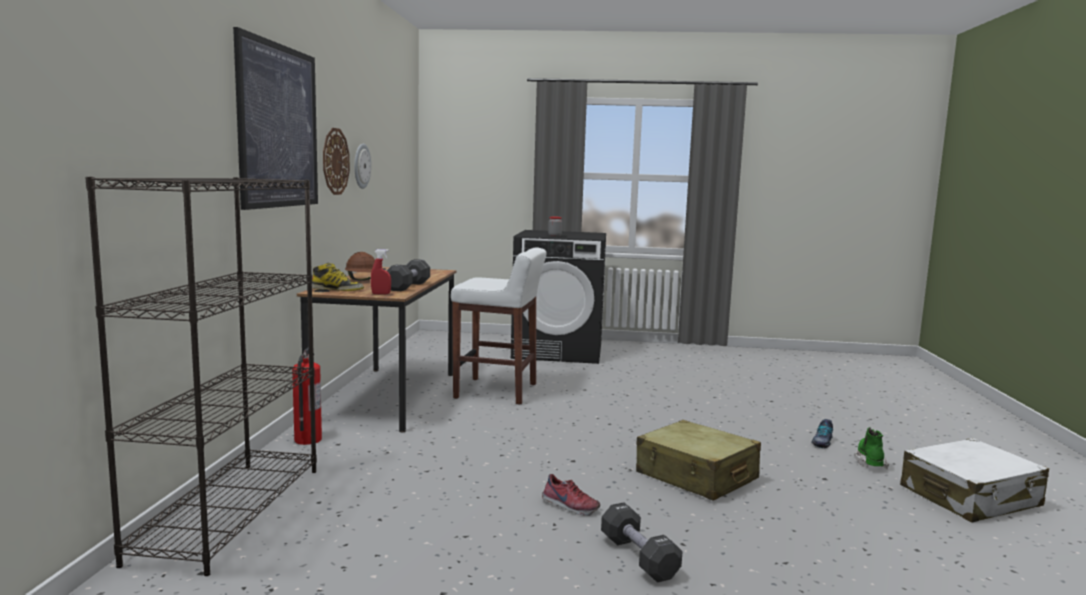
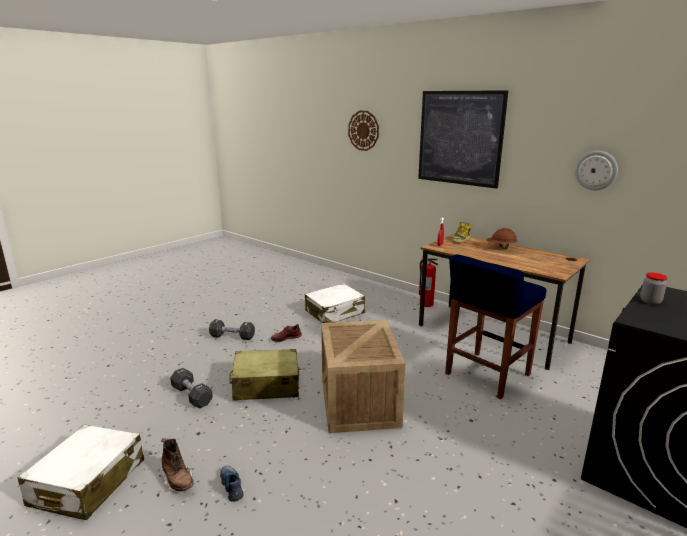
camera: 125 degrees right, 10 degrees up
black bookcase [85,177,317,576] -> none
wall clock [323,128,350,195] -> wall clock moved to [348,111,379,151]
black dumbbell [387,259,430,291] -> black dumbbell moved to [170,368,213,408]
white stool [451,247,547,405] -> blue stool [445,255,546,399]
green boot [855,427,889,469] -> brown boot [159,438,194,491]
none -> white suitcase [305,283,365,323]
none -> crate [321,320,405,433]

